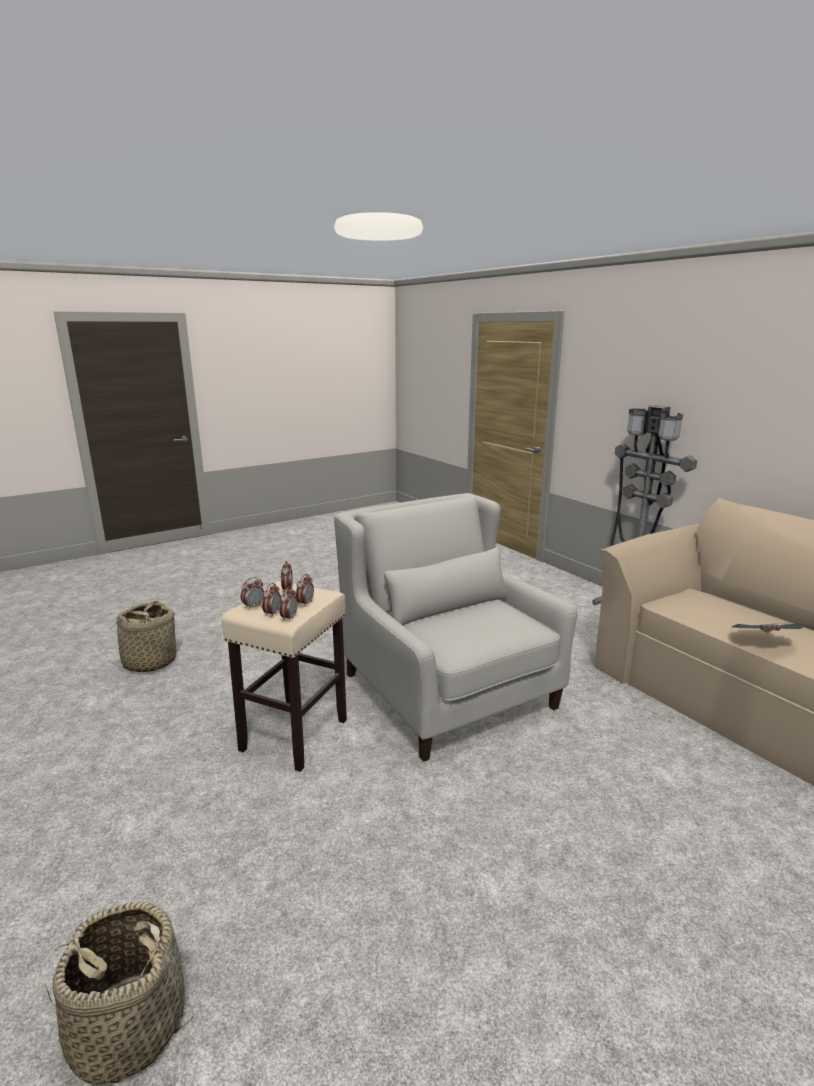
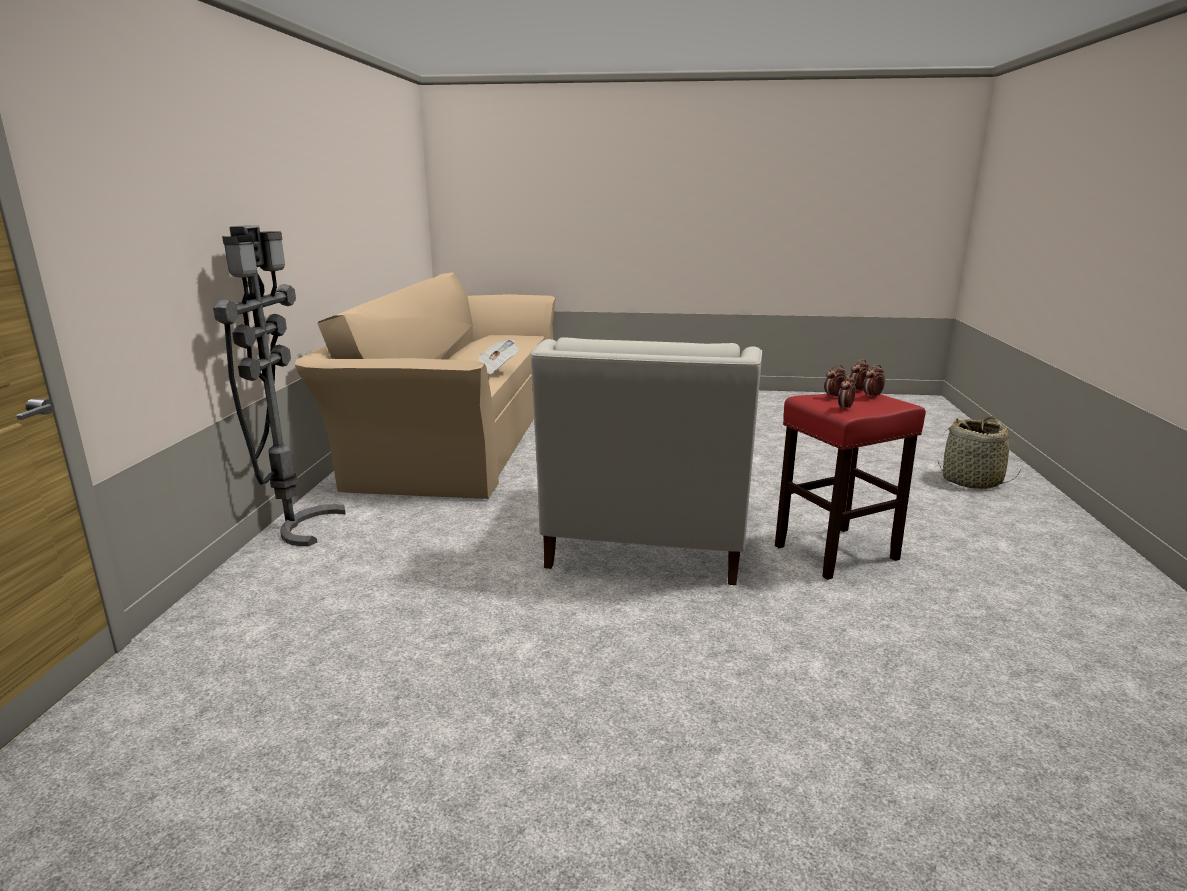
camera: 140 degrees left, 0 degrees up
basket [106,601,182,672] -> none
beige stool [221,581,347,772] -> red stool [775,390,926,580]
alarm clock [241,577,264,610] -> none

